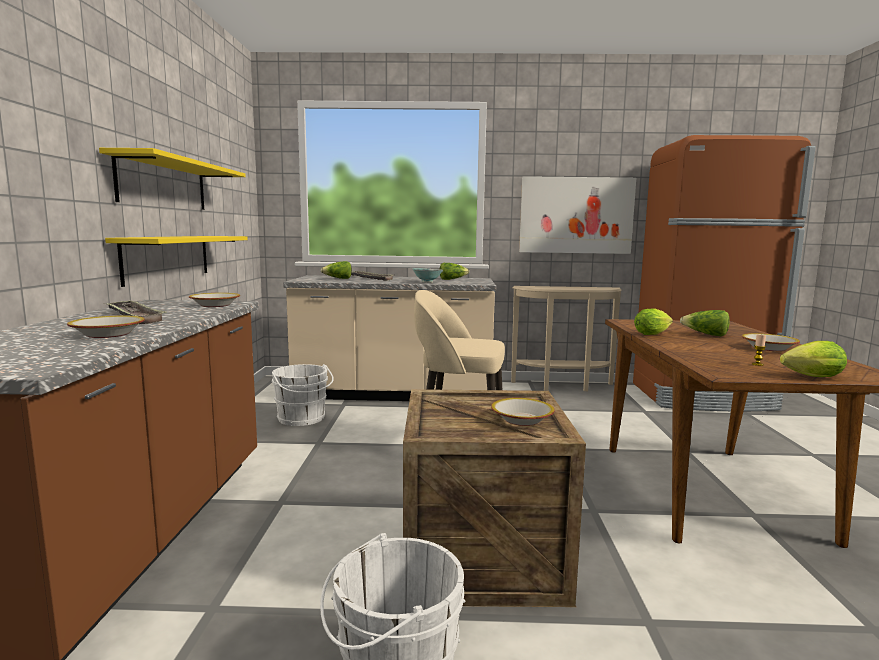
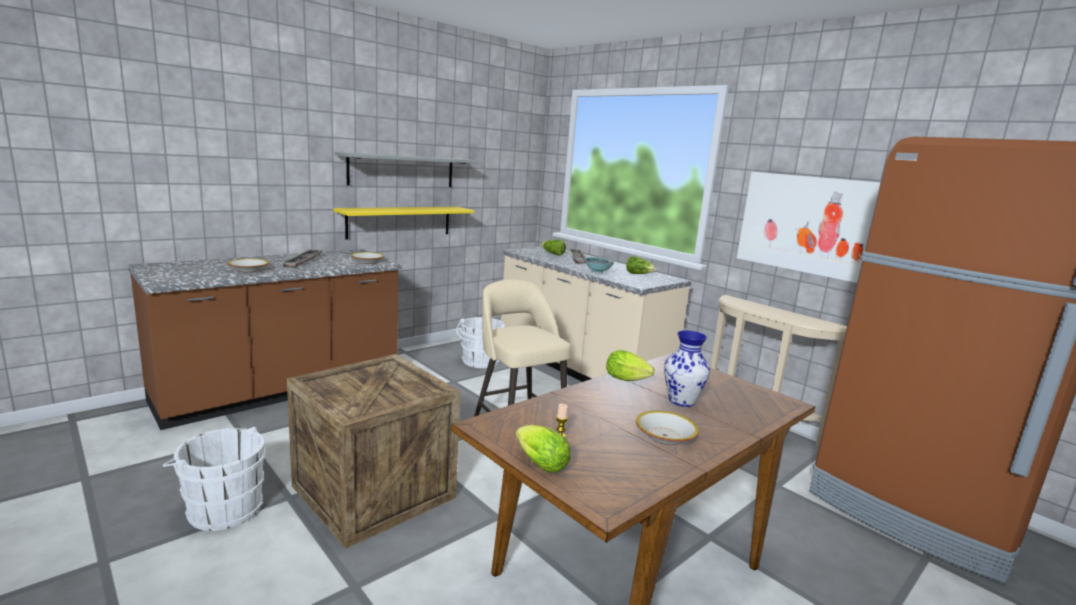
camera: 45 degrees right, 5 degrees up
yellow shelf [99,148,246,210] -> grey shelf [334,152,478,187]
bowl [491,398,555,426] -> none
lettuce [680,310,730,336] -> vase [664,330,710,407]

